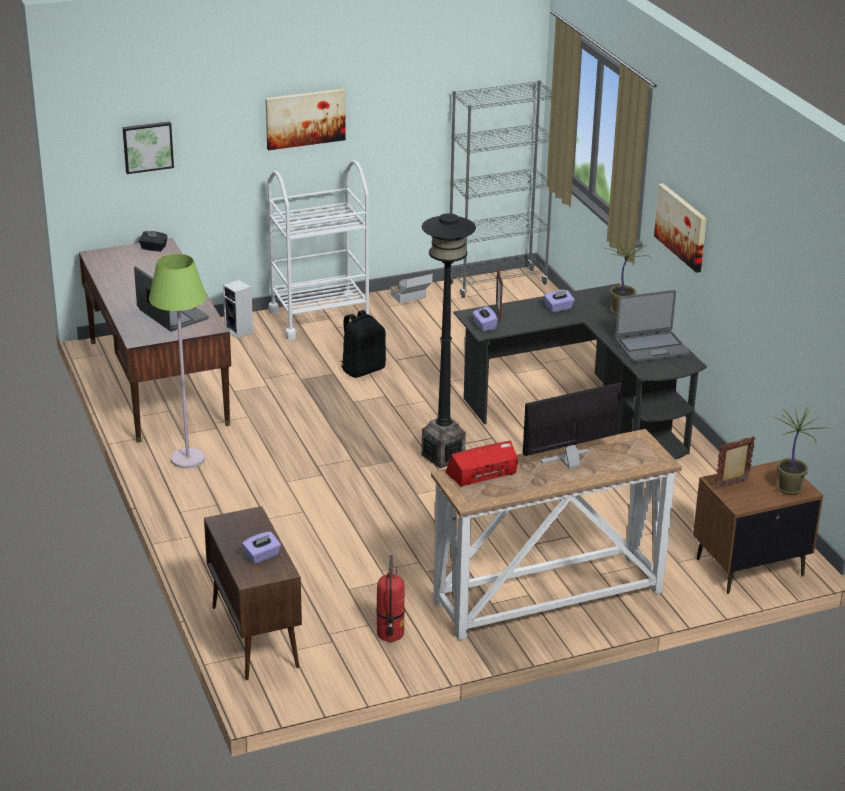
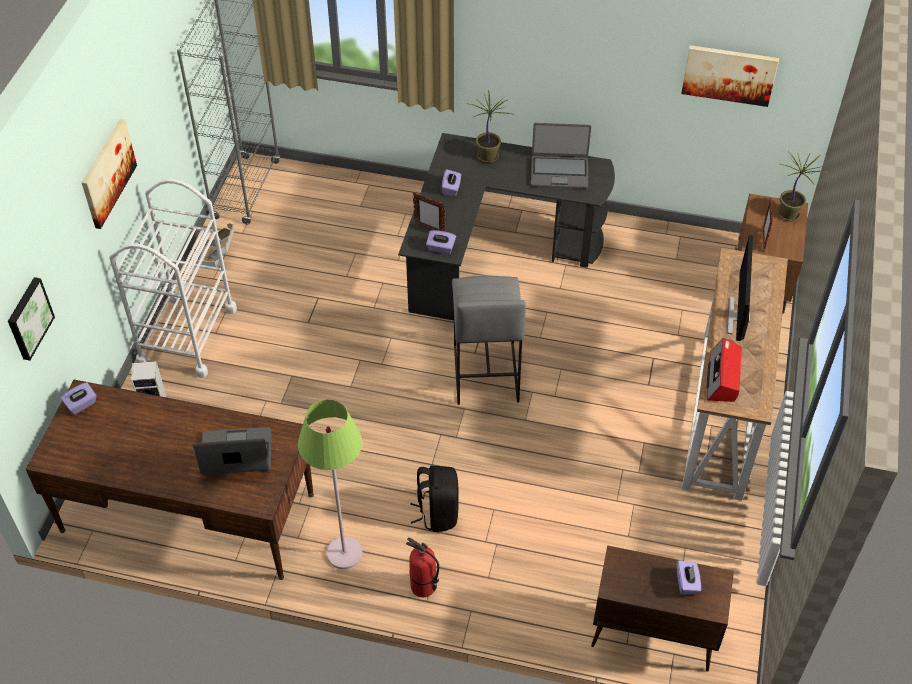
camera: 55 degrees left, 20 degrees up
black tissue box [138,231,168,252] -> purple tissue box [61,382,97,414]
black backpack [340,310,386,378] -> black backpack moved to [410,466,458,532]
fire extinguisher [376,555,405,642] -> fire extinguisher moved to [406,537,439,597]
black floor lamp [422,213,476,469] -> grey stool [452,276,526,405]
laptop [616,290,690,363] -> laptop turned 75 degrees clockwise [531,123,591,189]
picture [654,183,707,273] -> picture moved to [681,45,779,107]

